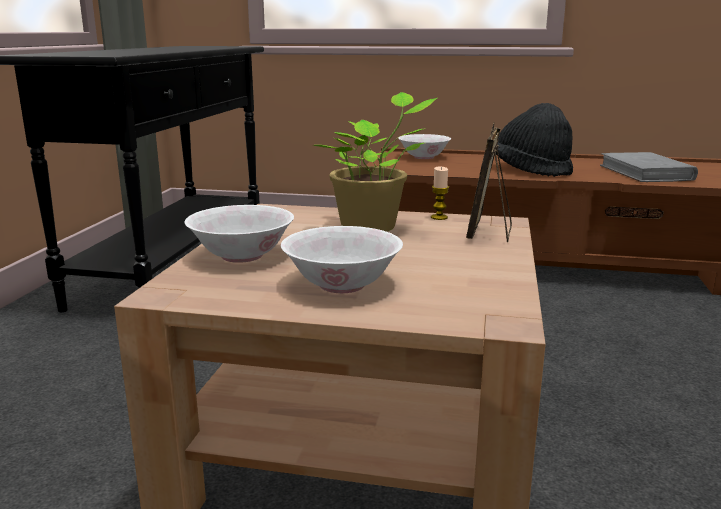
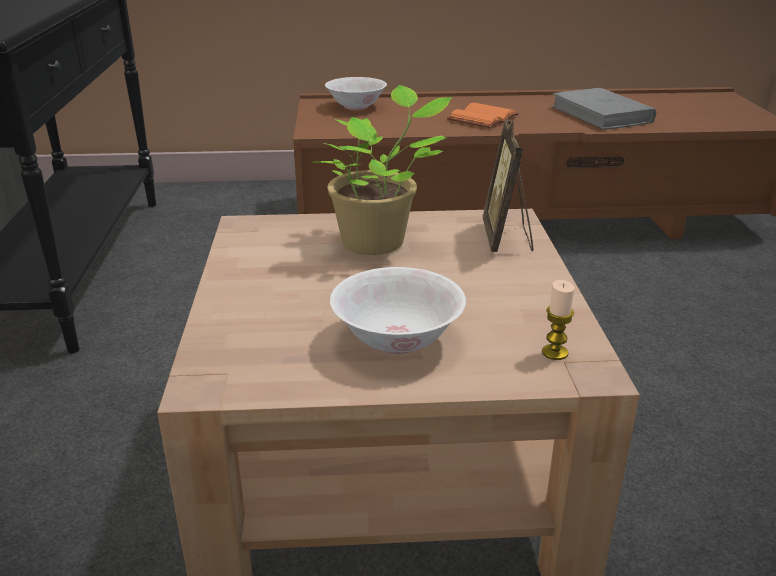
camera: 15 degrees left, 10 degrees up
white bowl [184,205,294,263] -> none
candle [431,167,449,220] -> candle moved to [542,280,575,360]
black hat [496,103,573,177] -> orange book [447,103,519,128]

